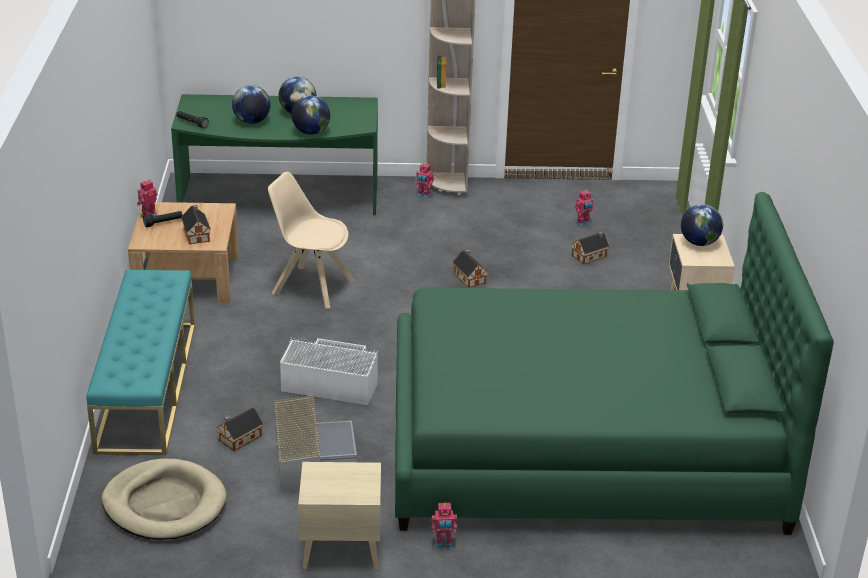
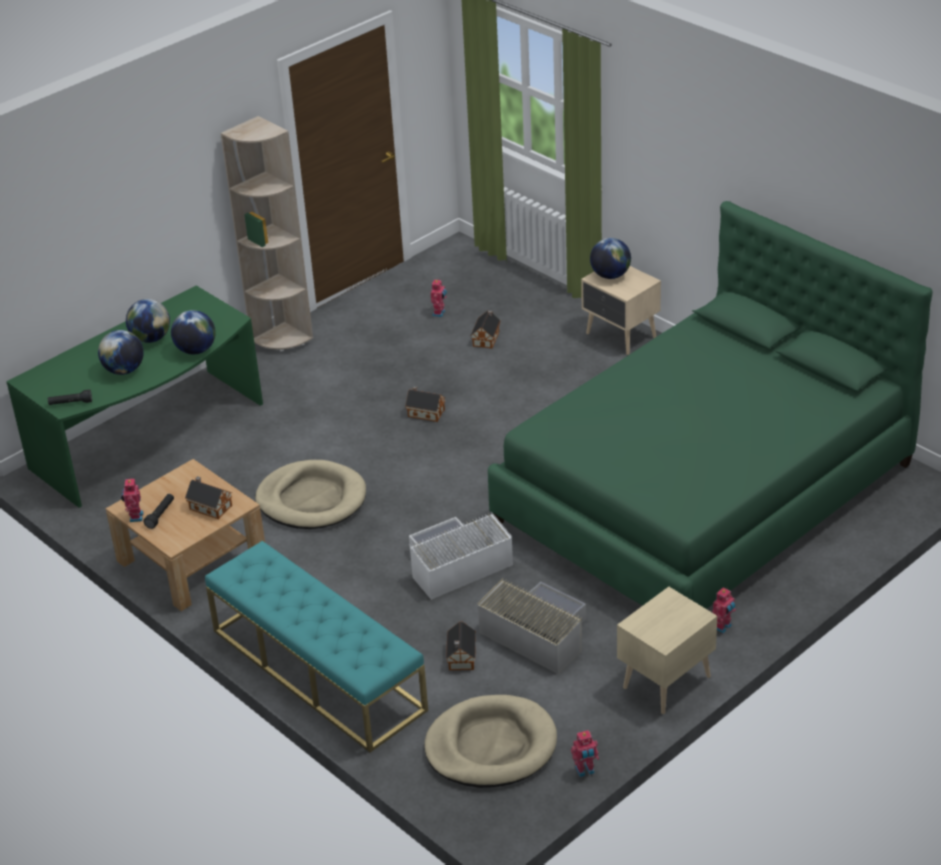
camera: 40 degrees left, 5 degrees up
beige chair [268,172,355,309] -> beige dog bed [255,460,366,529]
toy robot [415,163,434,199] -> toy robot moved to [571,730,599,777]

